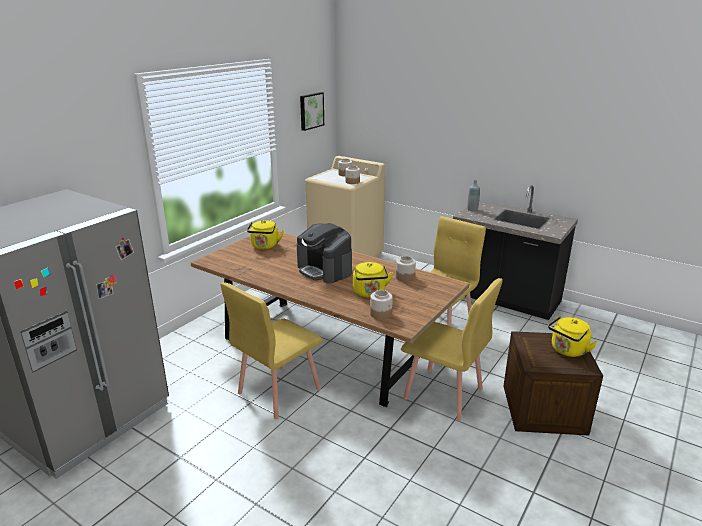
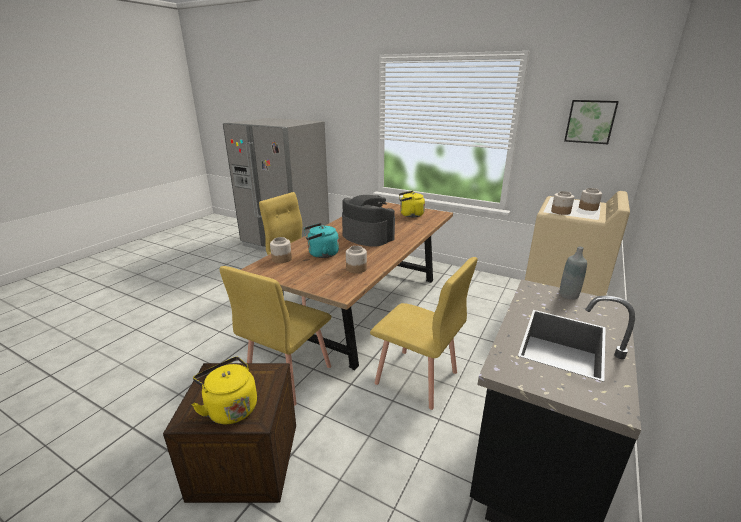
camera: 85 degrees right, 0 degrees up
coffee machine [297,223,352,284] -> coffee machine turned 90 degrees clockwise [342,195,395,247]
yellow kettle [353,262,393,297] -> turquoise kettle [304,223,339,258]

